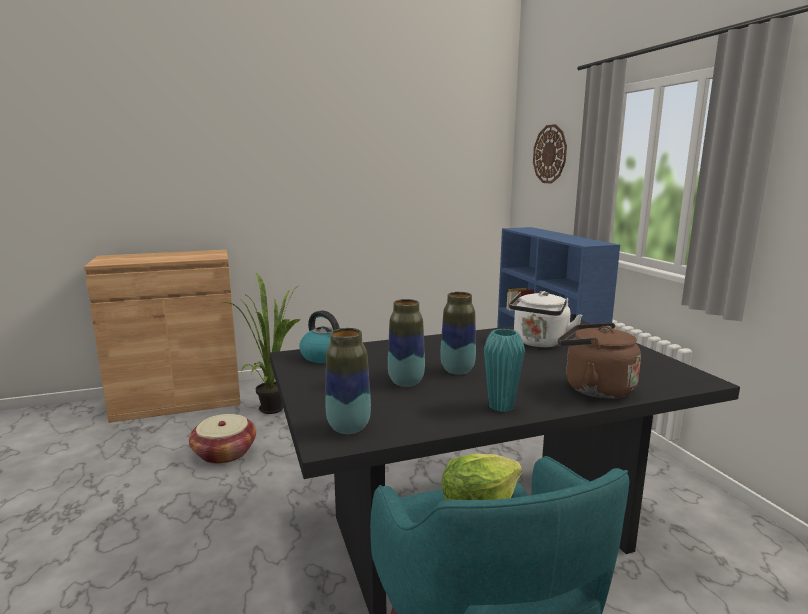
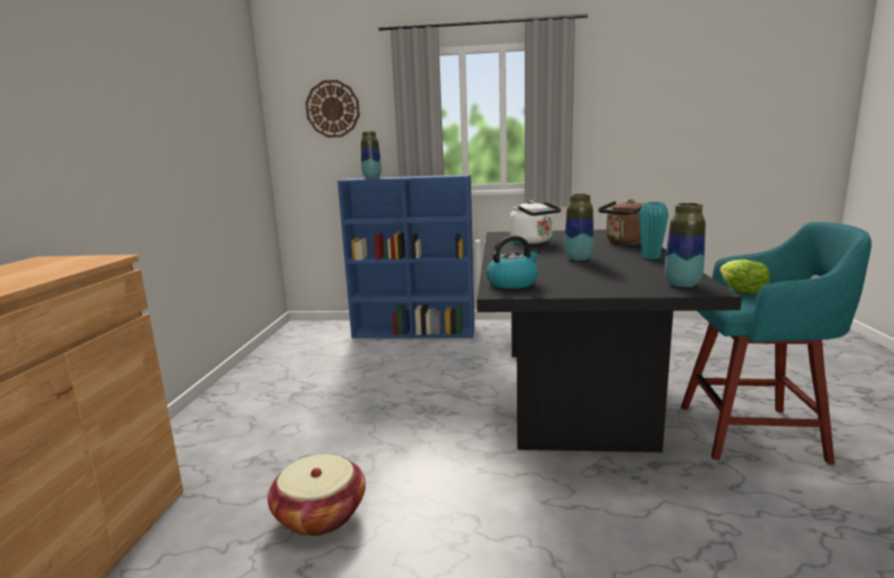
camera: 65 degrees left, 0 degrees up
potted plant [223,273,301,414] -> none
vase [388,299,425,387] -> vase moved to [361,131,382,179]

